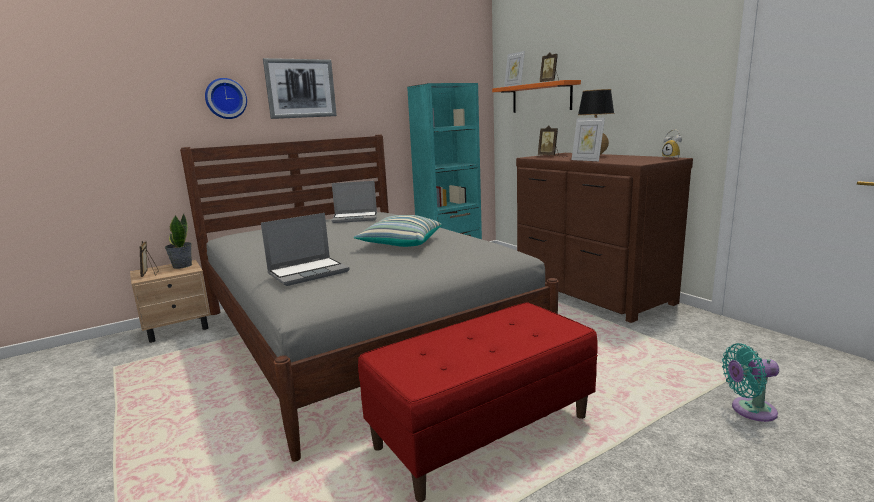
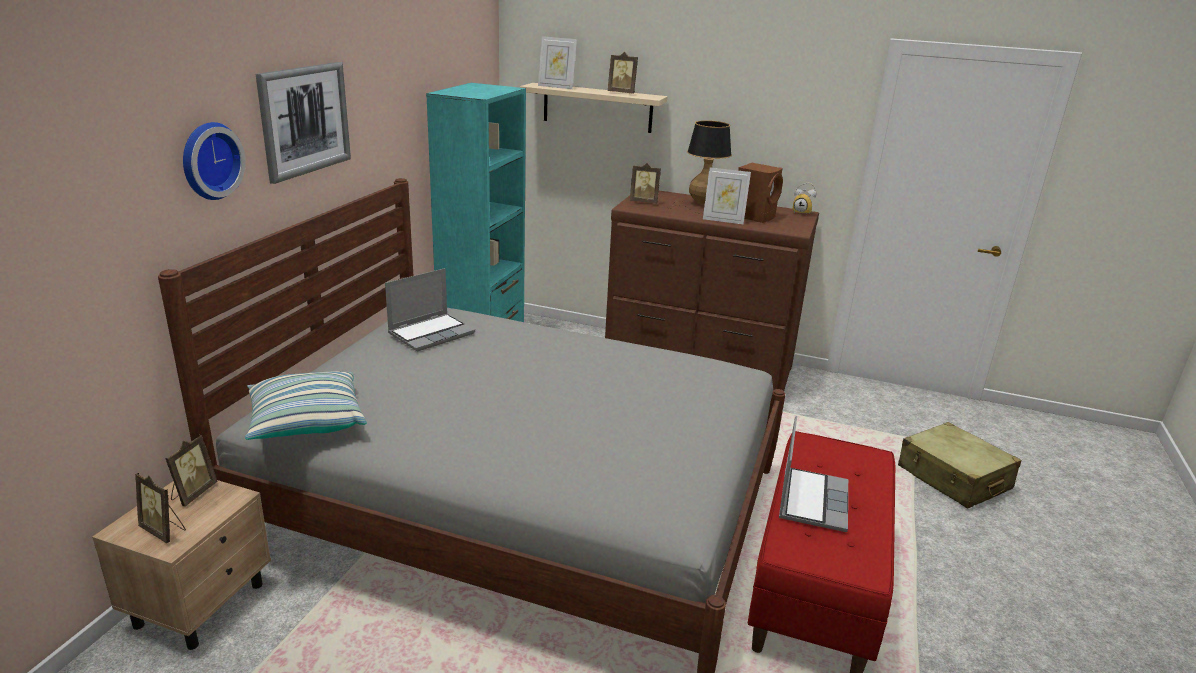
camera: 40 degrees left, 10 degrees up
potted plant [165,214,192,269] -> picture frame [165,435,217,507]
laptop [261,213,350,286] -> laptop moved to [779,416,848,532]
pillow [354,215,442,247] -> pillow moved to [245,371,366,440]
orange shelf [492,80,581,113] -> beige shelf [520,83,668,133]
turquoise fan [722,343,779,422] -> beige suitcase [898,422,1021,509]
none -> brown speaker [738,163,783,223]

